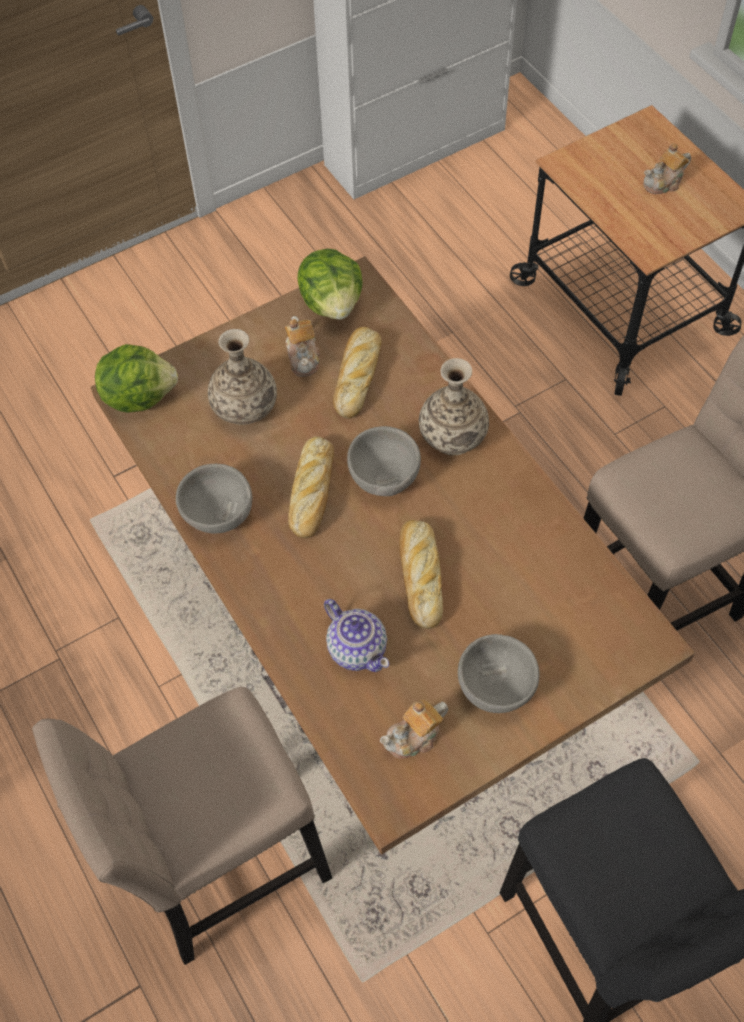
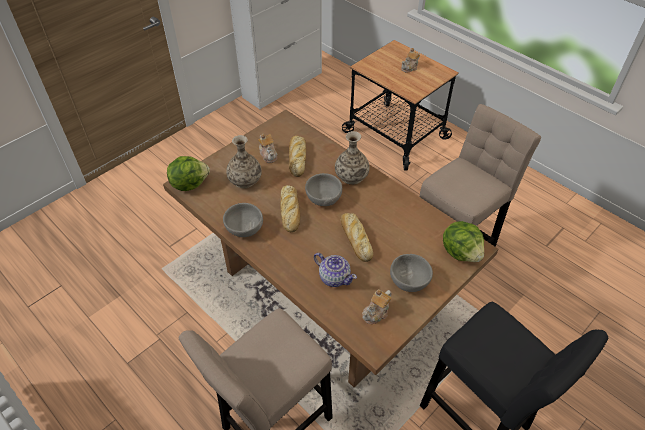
camera: 15 degrees left, 10 degrees down
lettuce [297,249,363,320] -> lettuce moved to [443,221,484,262]

